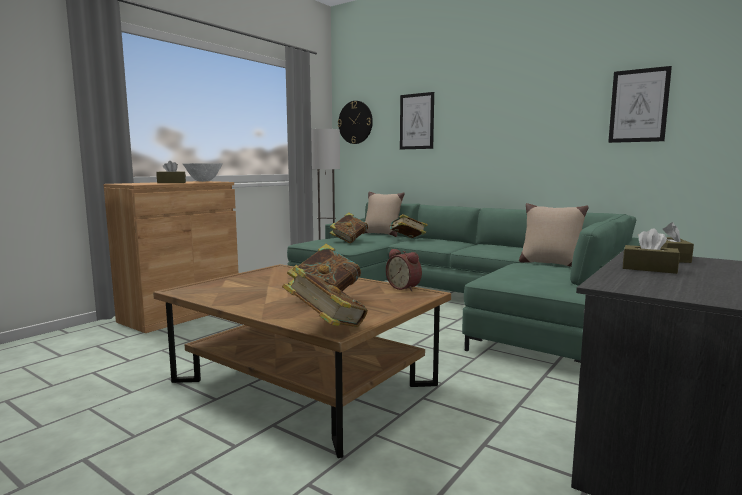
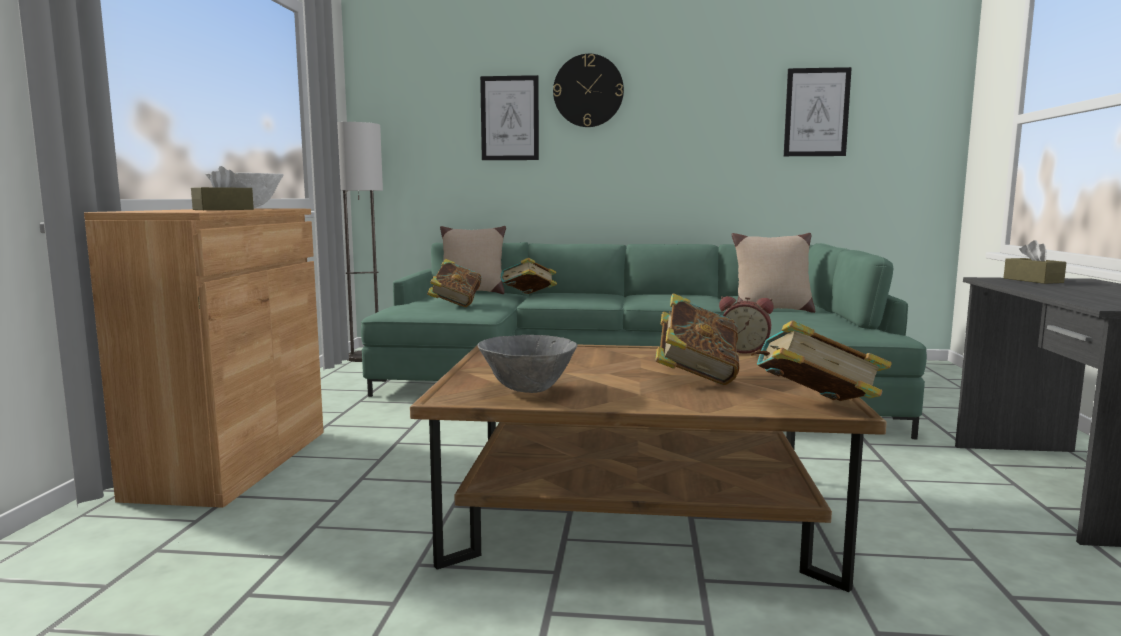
camera: 30 degrees left, 0 degrees up
wall clock [338,101,373,144] -> wall clock moved to [553,54,624,127]
brown tissue box [623,228,680,274] -> none
none -> grey bowl [477,335,578,393]

